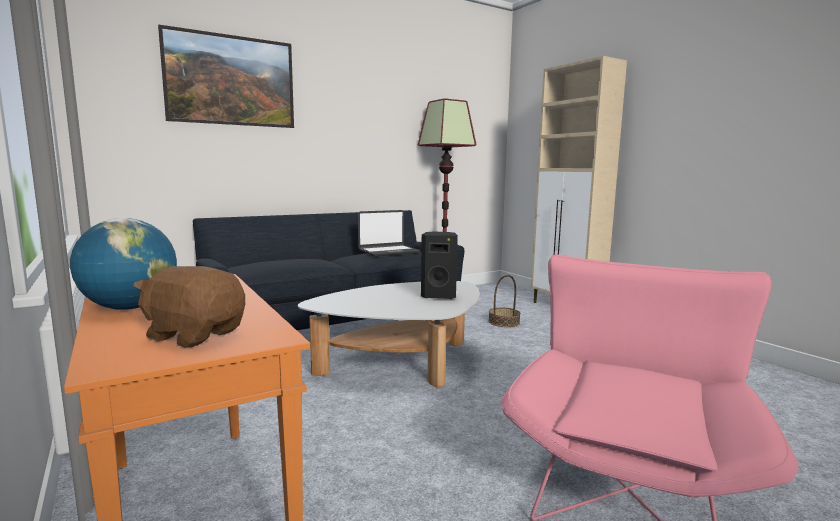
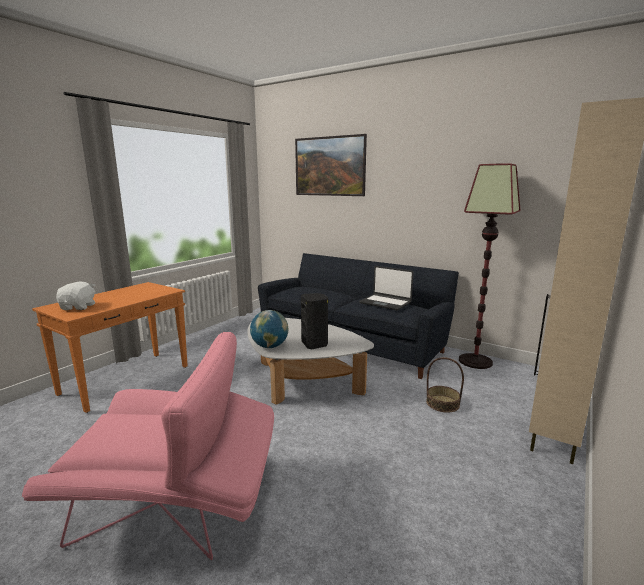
camera: 65 degrees right, 5 degrees up
globe [70,218,177,310] -> globe moved to [250,310,288,348]
brown plush toy [133,266,245,348] -> white plush toy [56,281,95,310]

